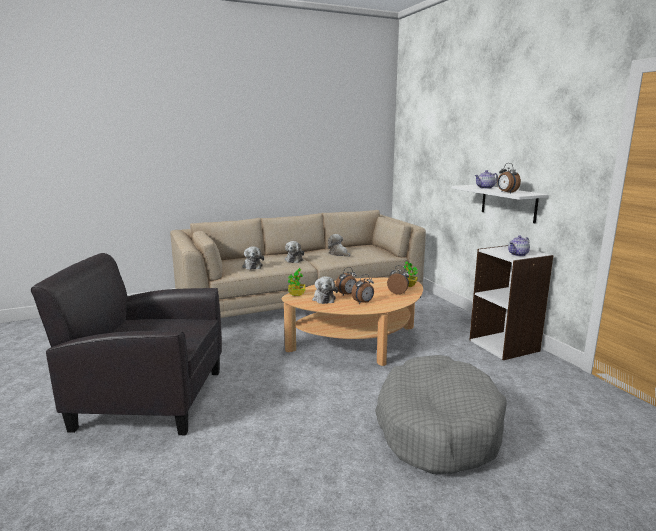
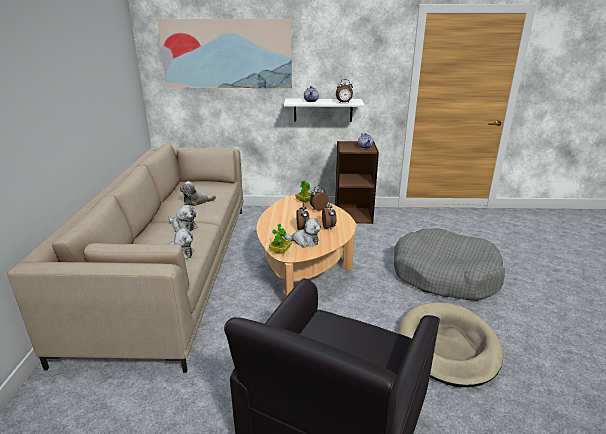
camera: 65 degrees left, 10 degrees up
white bookcase [469,245,553,360] -> brown bookcase [335,141,379,224]
none -> picture [157,19,292,88]
none -> beige dog bed [399,302,503,387]

